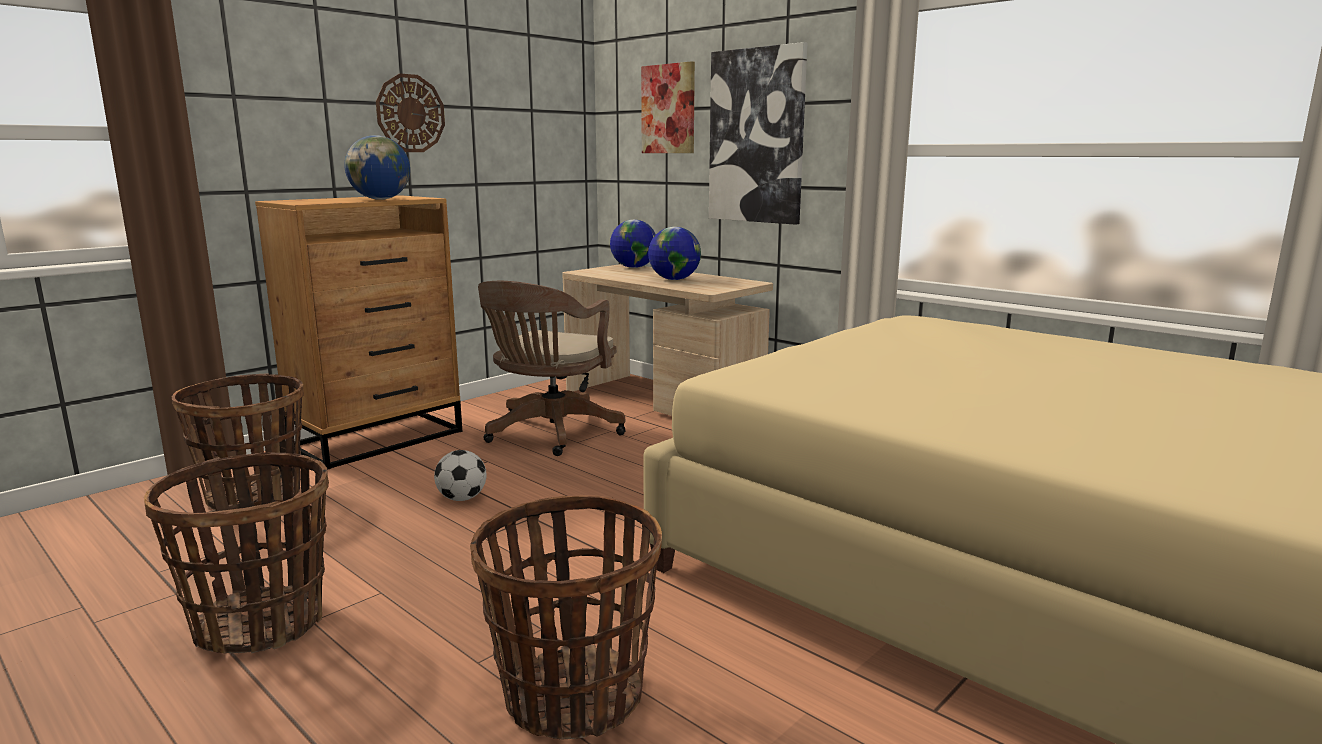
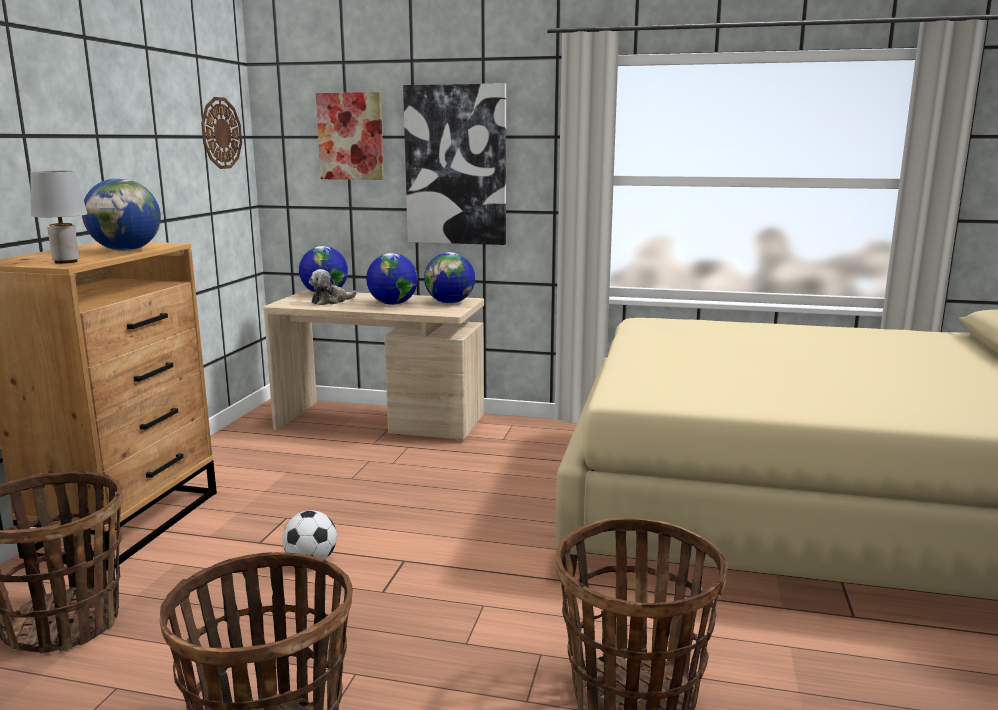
camera: 30 degrees left, 0 degrees up
wall clock [376,73,445,152] -> wall clock moved to [201,97,242,169]
brown office chair [478,281,625,456] -> none
none -> grey table lamp [30,171,87,264]
none -> plush toy [309,269,357,305]
none -> globe [424,252,475,304]

